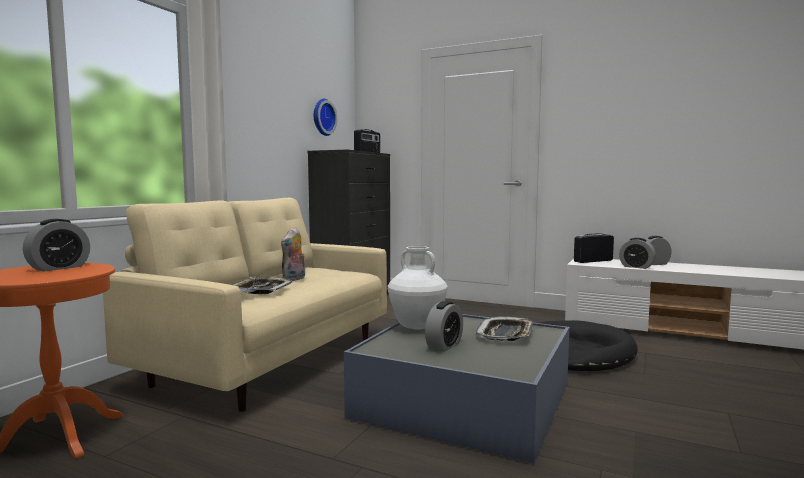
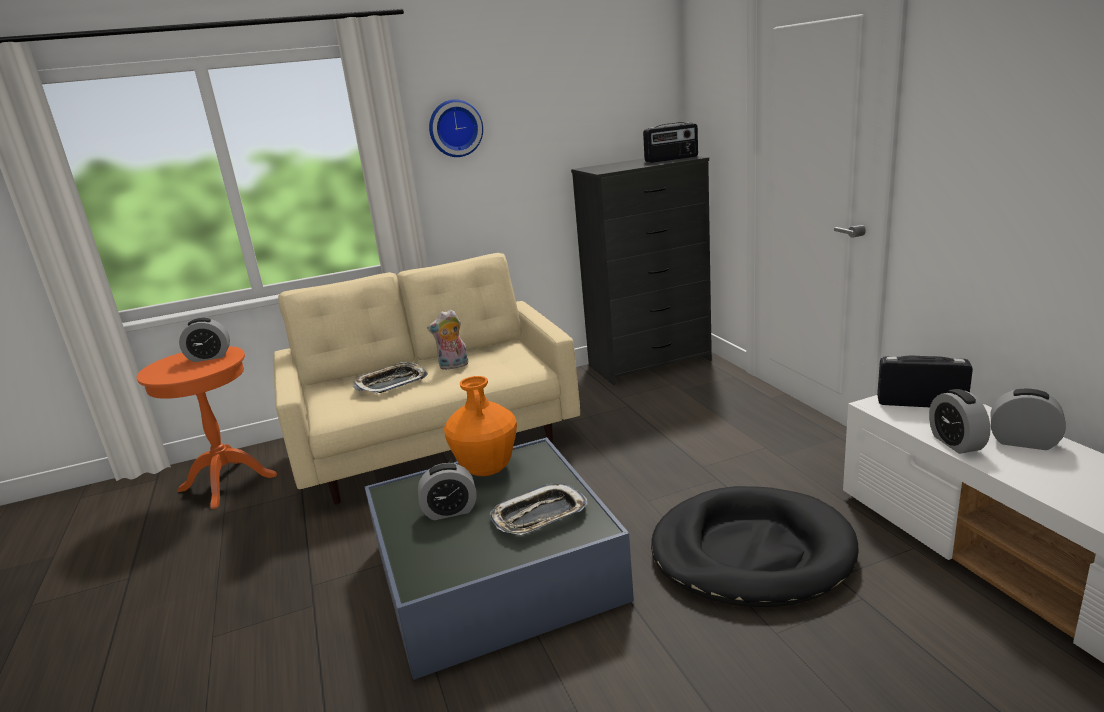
camera: 45 degrees right, 15 degrees up
wall clock [314,99,337,136] -> wall clock moved to [429,99,483,157]
white vase [388,246,448,330] -> orange vase [444,376,517,476]

